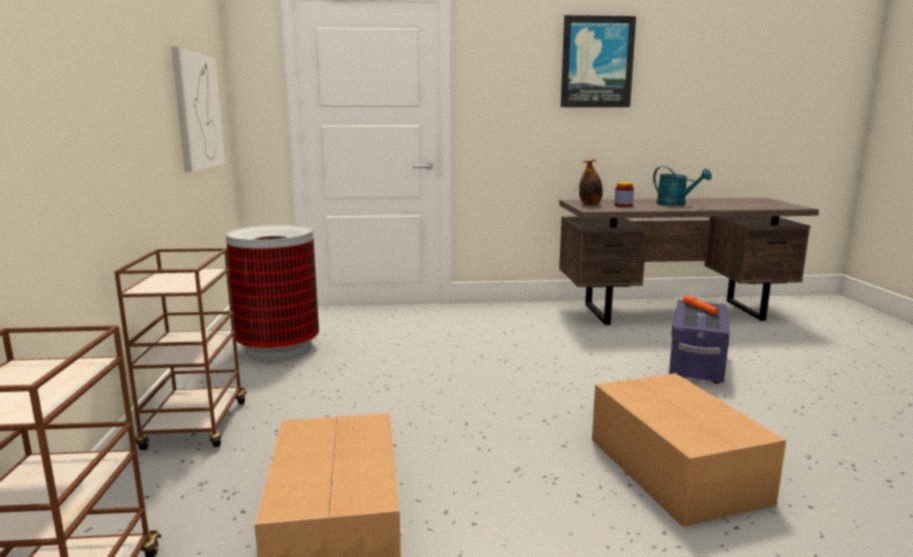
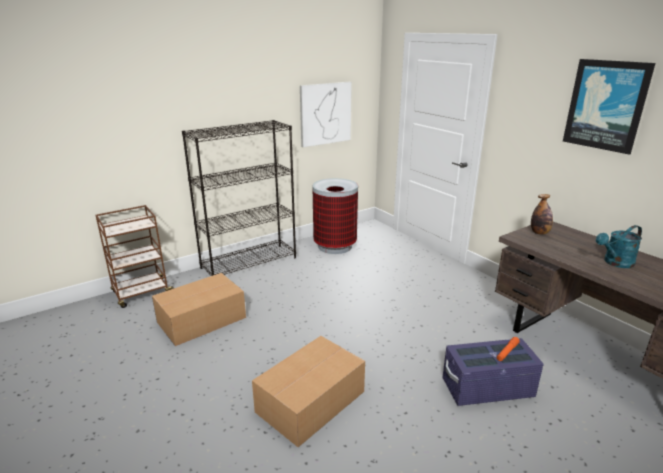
camera: 60 degrees right, 10 degrees up
brown cart [114,248,247,450] -> black bookcase [182,120,296,276]
jar [614,182,634,207] -> none
turquoise watering can [653,166,712,206] -> turquoise watering can turned 45 degrees clockwise [596,225,642,268]

